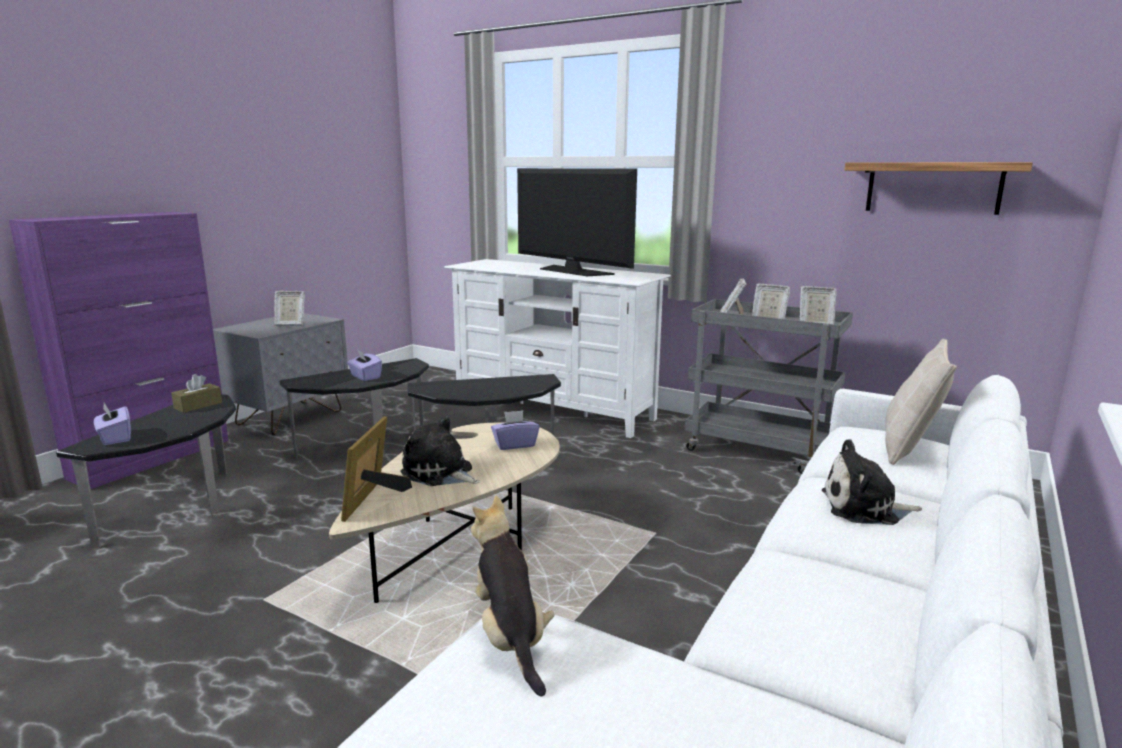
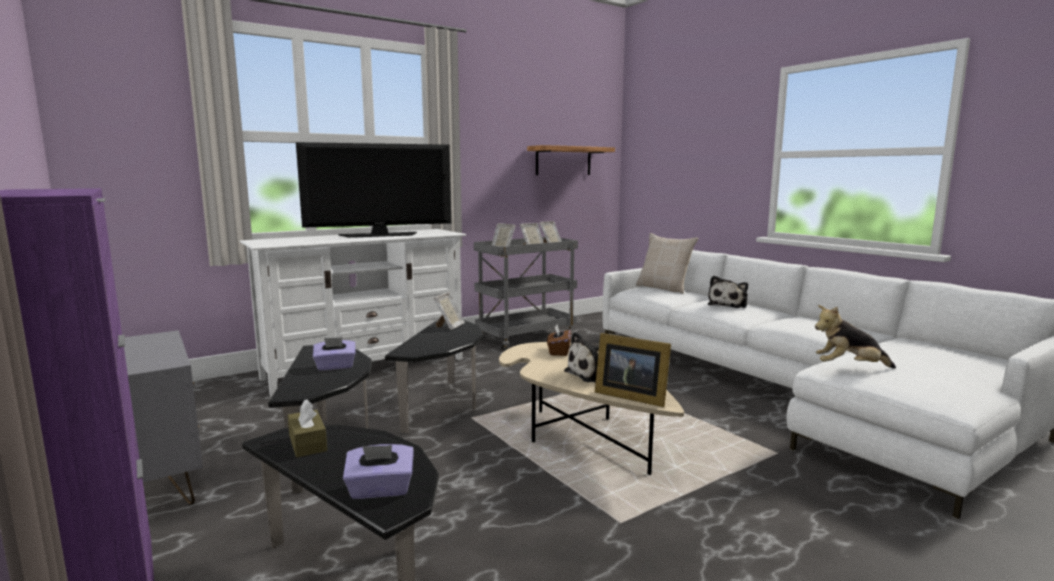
camera: 65 degrees left, 5 degrees down
picture frame [275,291,305,326] -> picture frame moved to [434,292,465,330]
purple tissue box [491,410,539,450] -> brown tissue box [547,325,571,356]

